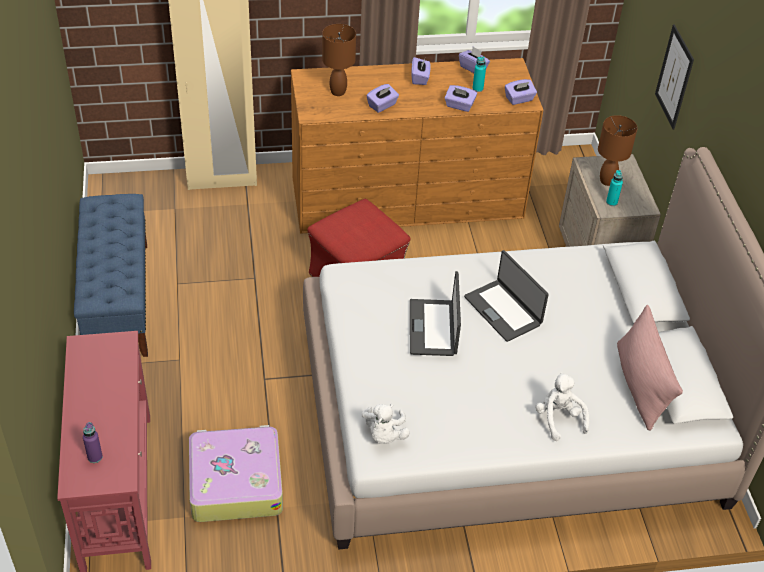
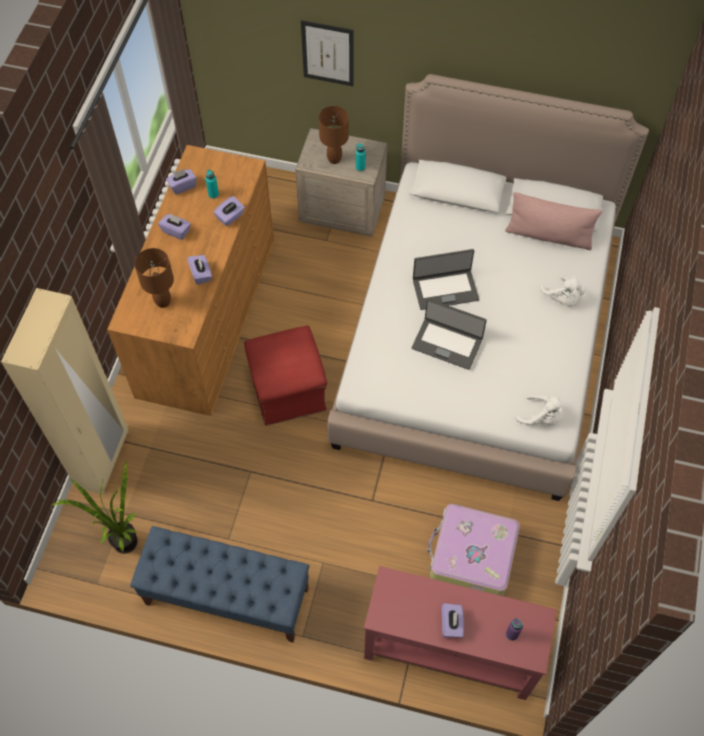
camera: 65 degrees left, 15 degrees up
purple tissue box [505,79,537,105] -> purple tissue box moved to [442,603,464,638]
white plush toy [535,372,589,441] -> white plush toy turned 120 degrees counterclockwise [540,276,585,307]
none -> potted plant [52,462,138,554]

